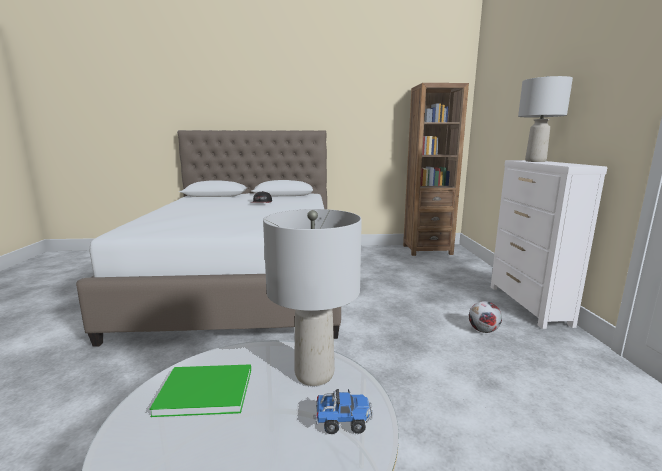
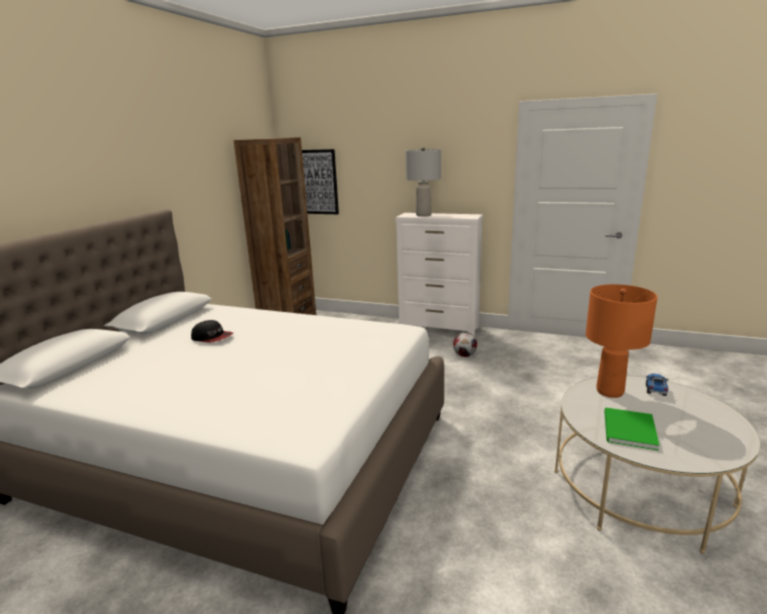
camera: 65 degrees left, 5 degrees up
grey table lamp [263,209,362,386] -> orange table lamp [586,284,658,398]
none -> picture [302,149,339,214]

